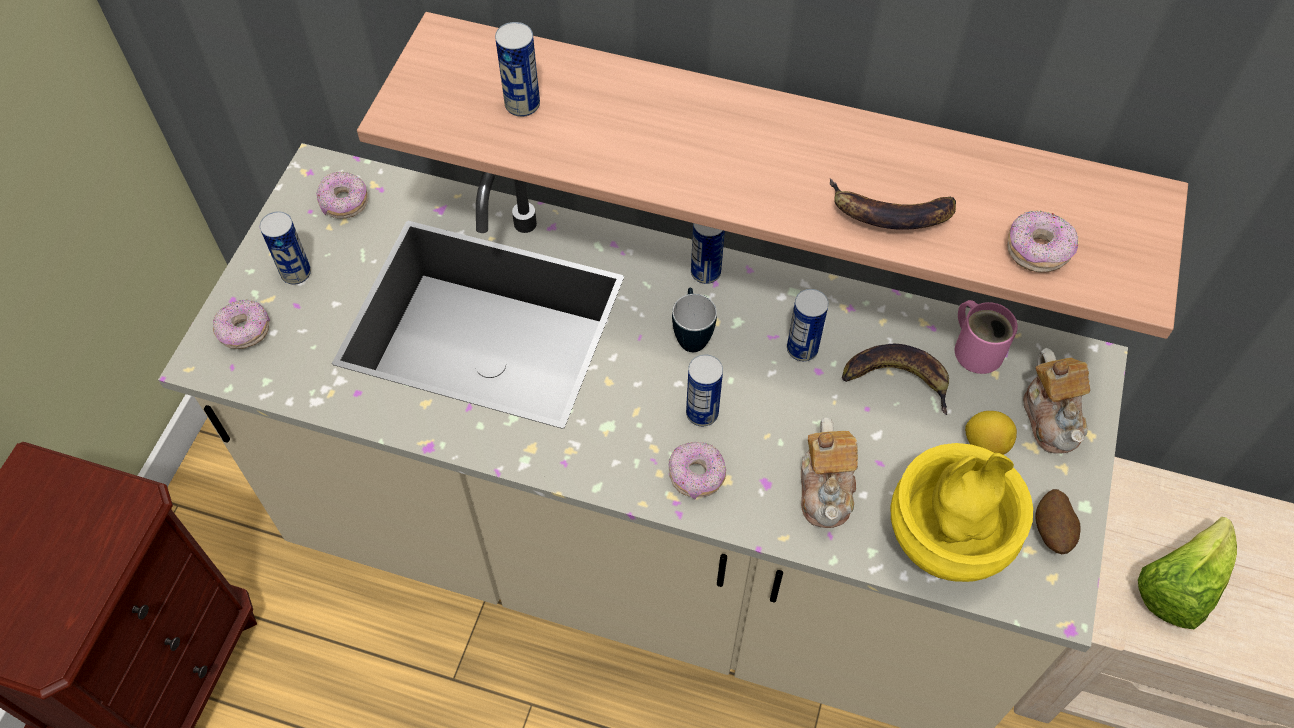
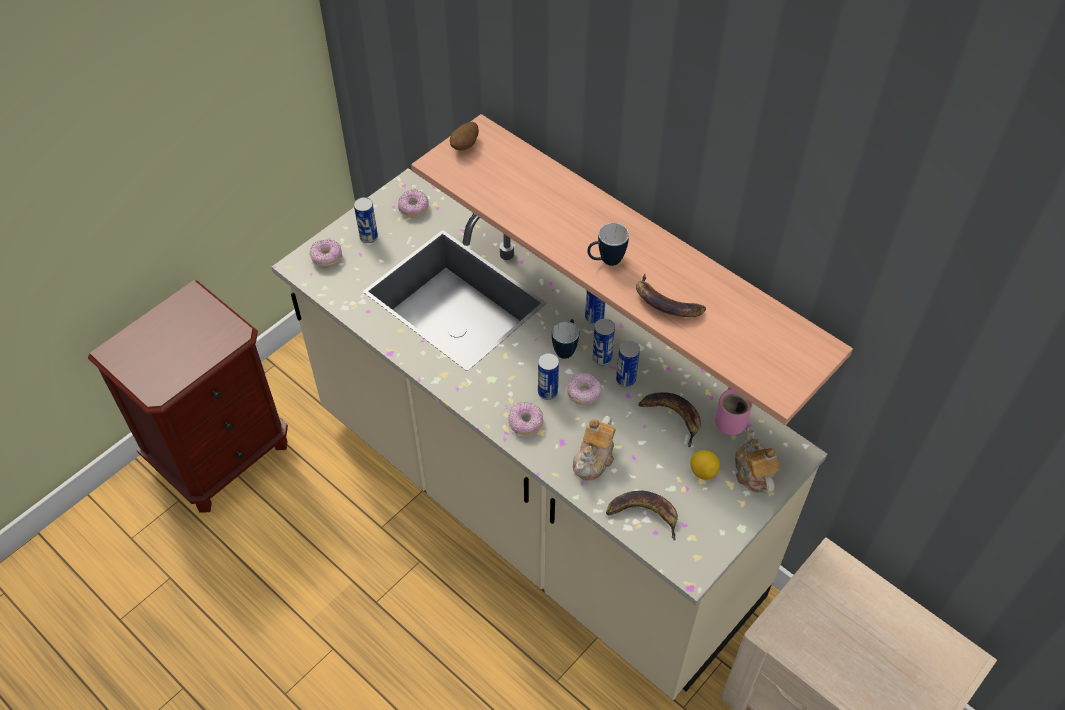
camera: 25 degrees right, 5 degrees down
can [495,22,540,117] -> can moved to [592,319,615,366]
yellow vase [891,443,1033,582] -> banana [606,491,678,541]
donut [1007,211,1079,272] -> donut moved to [567,373,601,405]
teapot [1023,348,1090,454] -> teapot turned 150 degrees clockwise [735,426,780,494]
potato [1035,489,1081,554] -> potato moved to [450,122,479,150]
lettuce [1138,517,1237,629] -> none
none -> mug [587,223,629,266]

